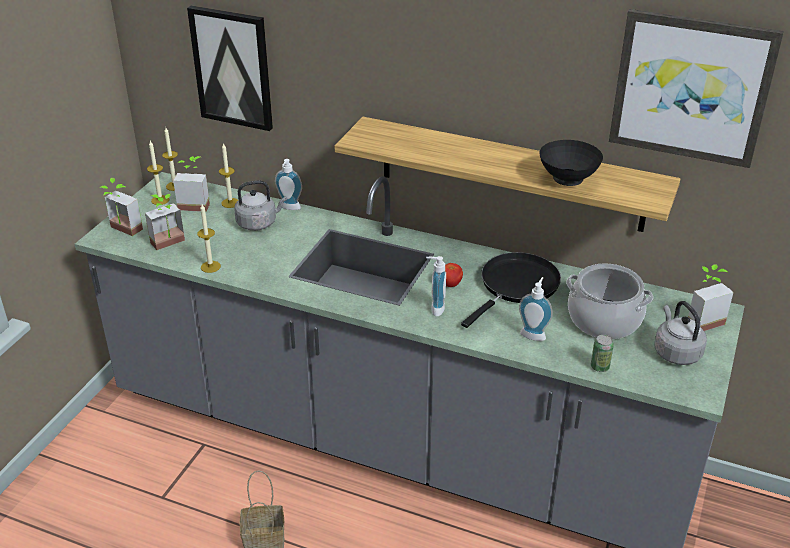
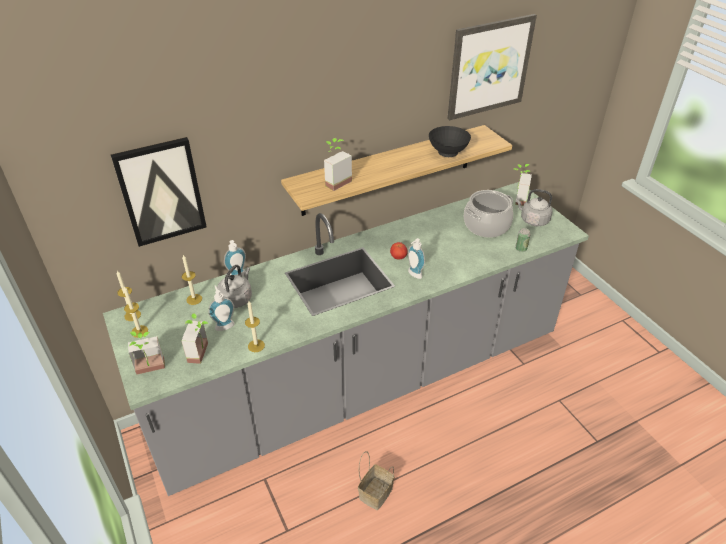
camera: 50 degrees left, 5 degrees up
potted plant [173,156,210,212] -> potted plant moved to [324,138,352,191]
black frying pan [461,252,561,328] -> none
soap dispenser [519,277,553,341] -> soap dispenser moved to [208,285,235,331]

